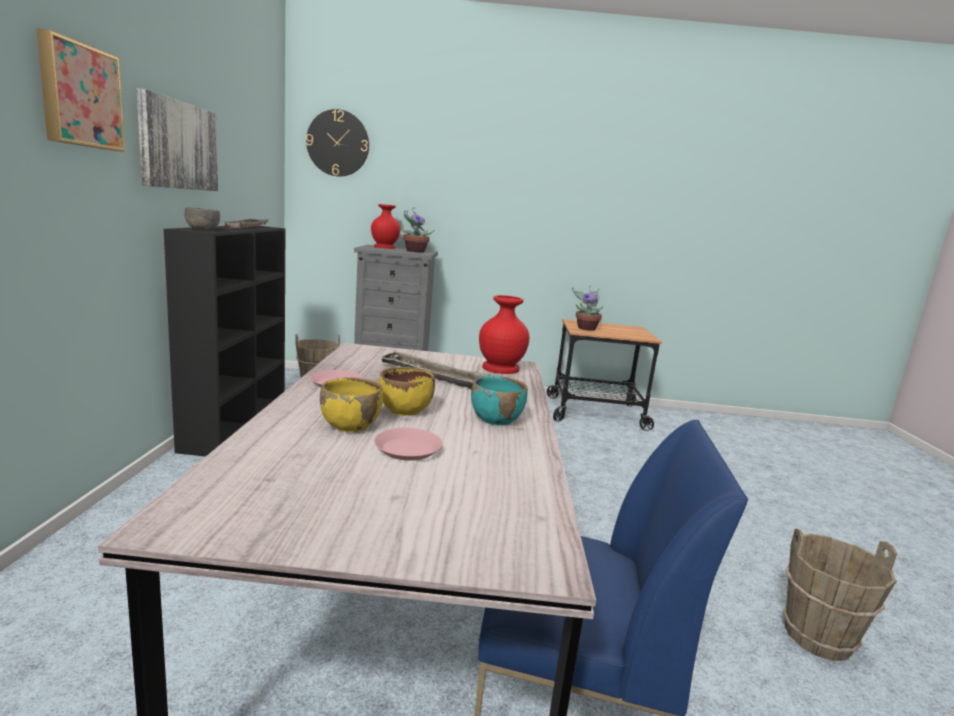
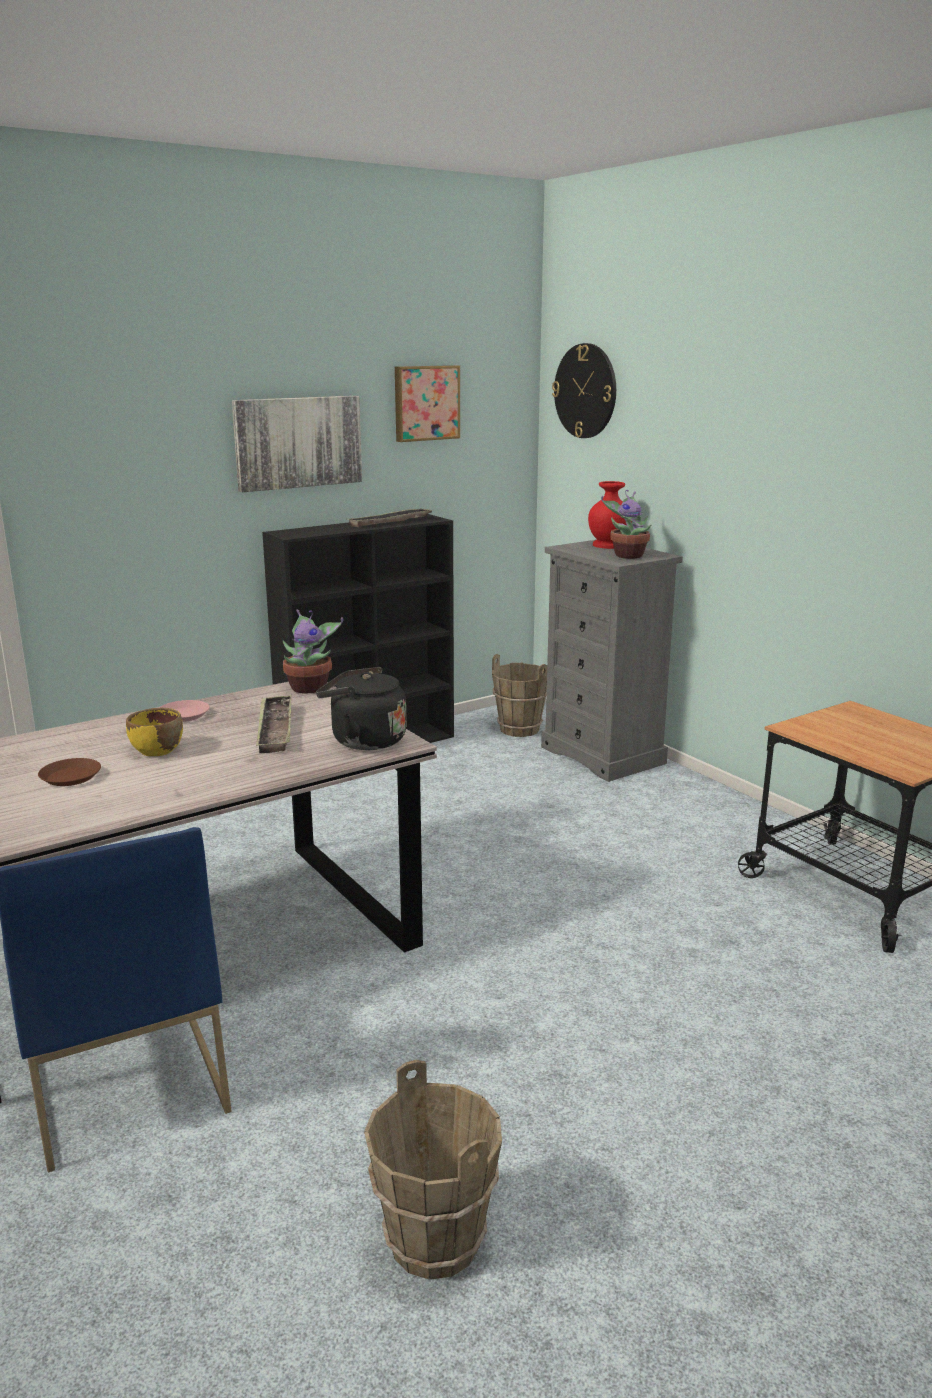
camera: 55 degrees right, 5 degrees up
picture [36,29,125,152] -> picture moved to [395,365,460,442]
grey bowl [184,207,220,230] -> none
yellow bowl [320,378,383,432] -> none
pink plate [374,428,443,461] -> brown plate [38,758,101,786]
turquoise bowl [471,376,528,426] -> none
red vase [479,295,529,374] -> black kettle [316,667,407,750]
potted plant [572,286,604,331] -> potted plant moved to [283,610,343,694]

